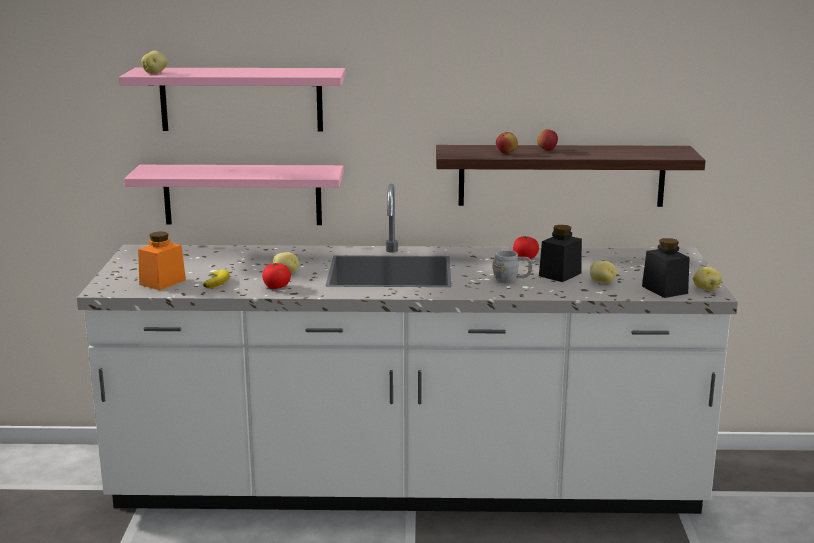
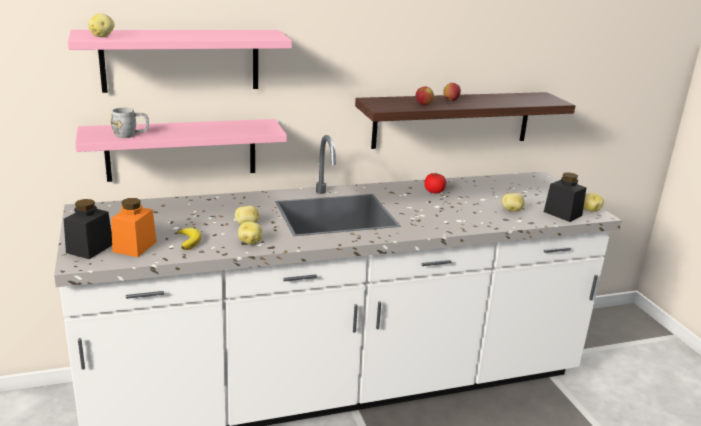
camera: 20 degrees left, 5 degrees up
tomato [262,263,291,289] -> potato [238,221,262,244]
grey mug [493,250,532,283] -> grey mug moved to [110,108,149,138]
black jar [539,225,582,282] -> black jar moved to [64,199,112,259]

